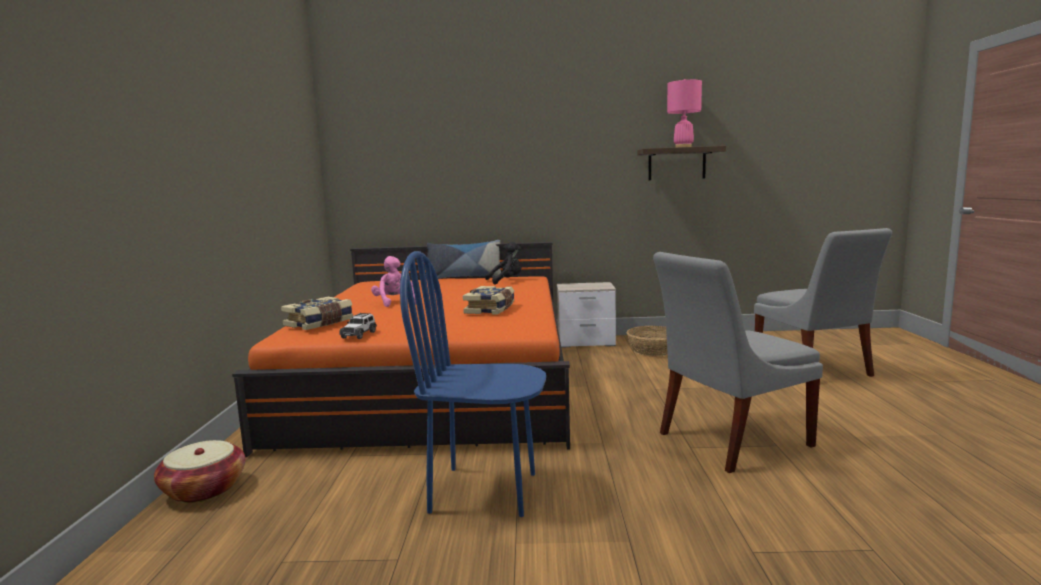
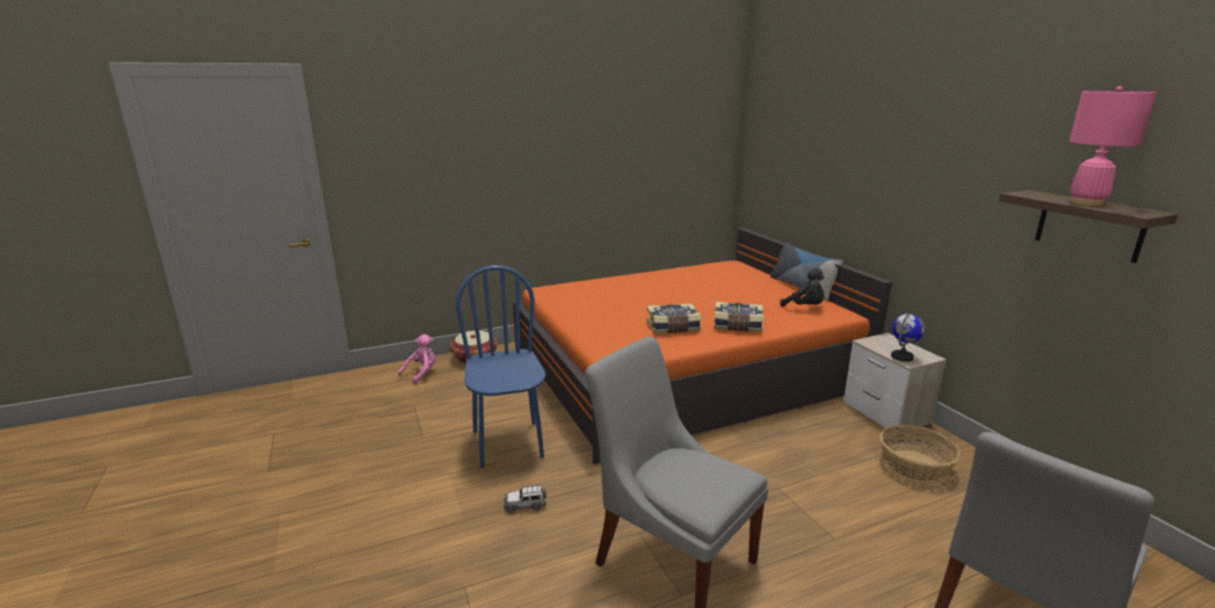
camera: 65 degrees right, 10 degrees up
book [281,297,353,330] -> book moved to [714,302,764,332]
toy car [339,313,377,339] -> toy car moved to [504,485,546,514]
pink plush toy [371,256,416,307] -> pink plush toy moved to [398,334,436,384]
none -> globe [891,313,925,362]

